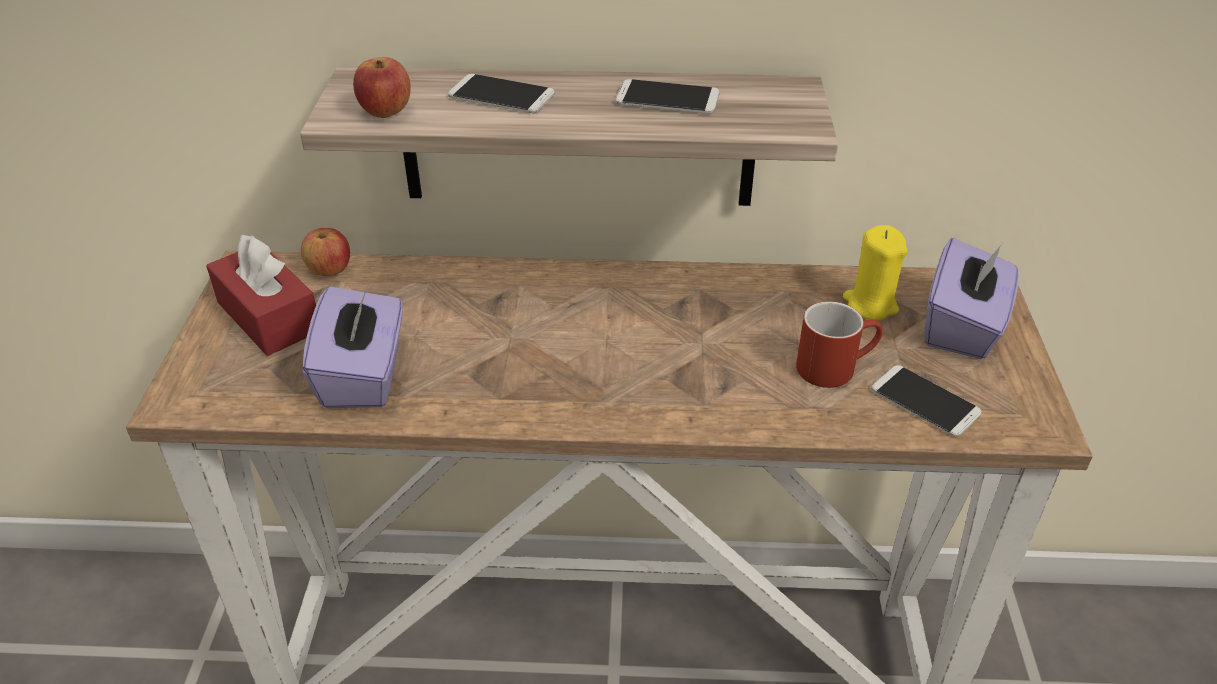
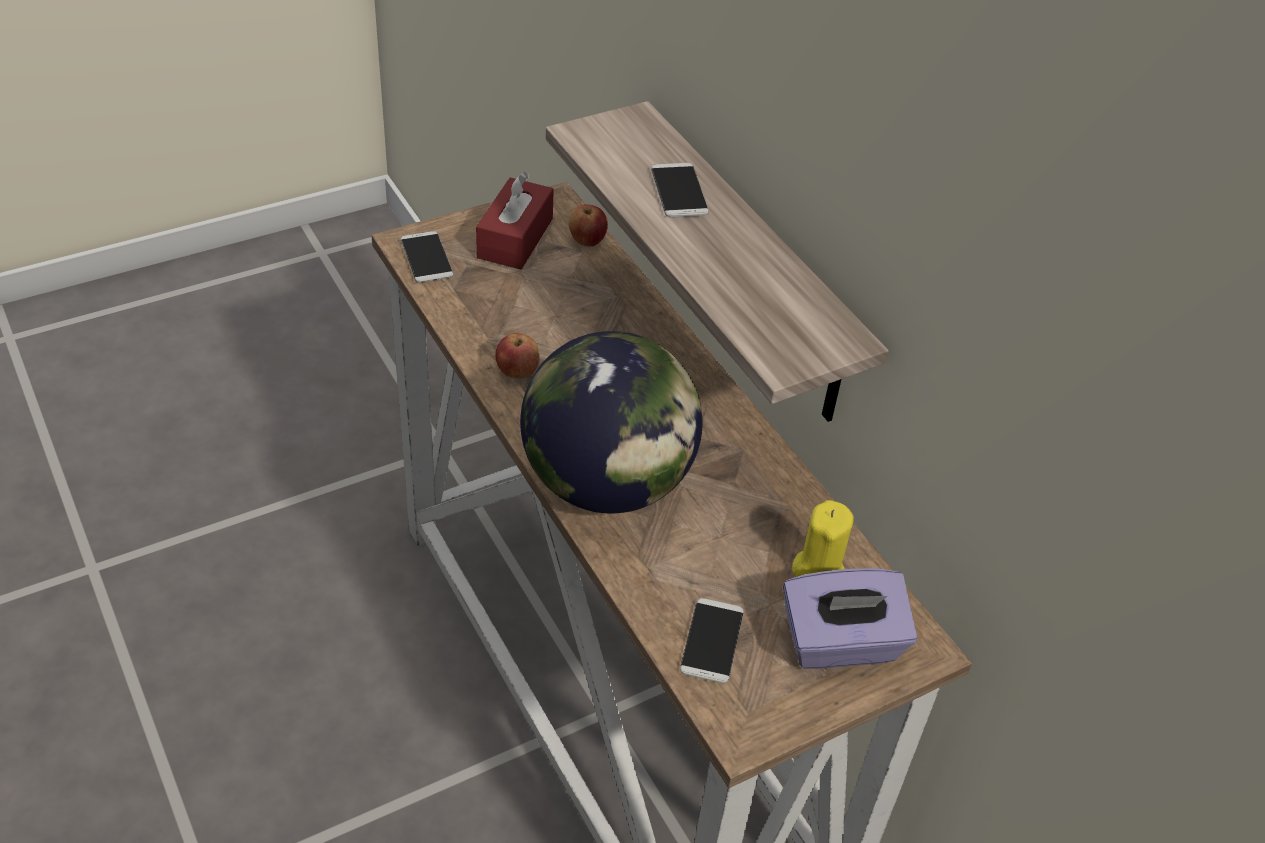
camera: 55 degrees right, 5 degrees up
purple tissue box [302,283,403,408] -> none
apple [353,57,411,118] -> apple moved to [495,333,540,379]
phone [615,79,720,114] -> phone moved to [401,231,453,283]
red mug [796,301,883,388] -> none
none -> globe [520,331,703,513]

